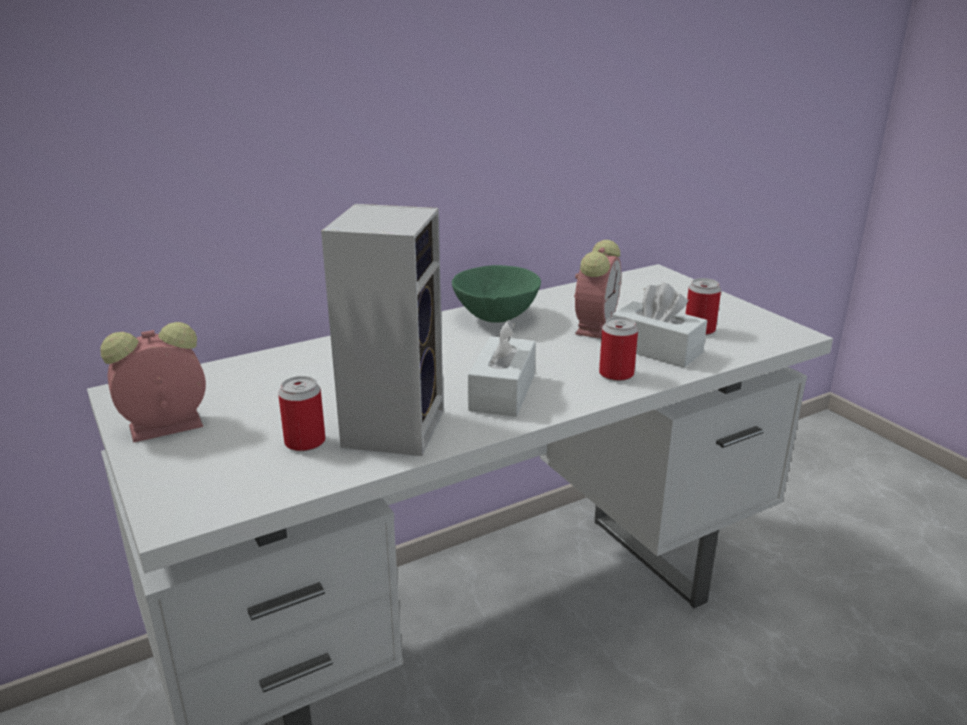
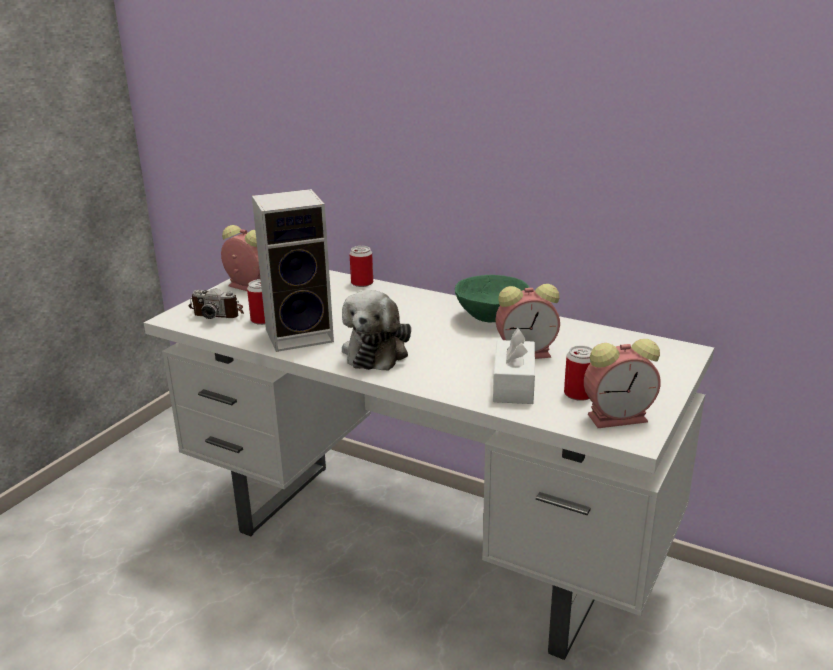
camera: 60 degrees right, 0 degrees up
white tissue box [468,320,535,417] -> plush toy [342,290,411,371]
can [599,317,638,381] -> can moved to [350,246,373,287]
none -> camera [188,289,244,319]
none -> alarm clock [584,339,661,428]

